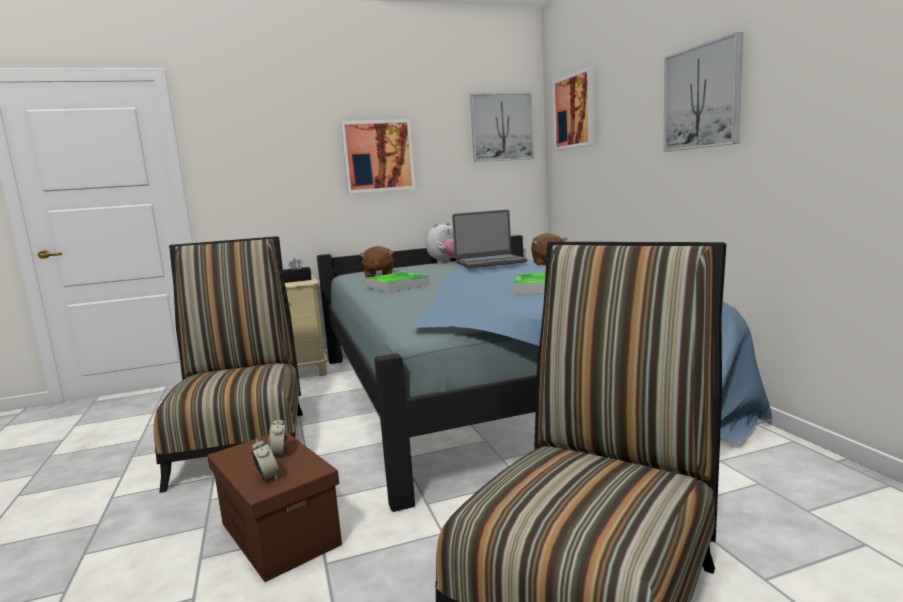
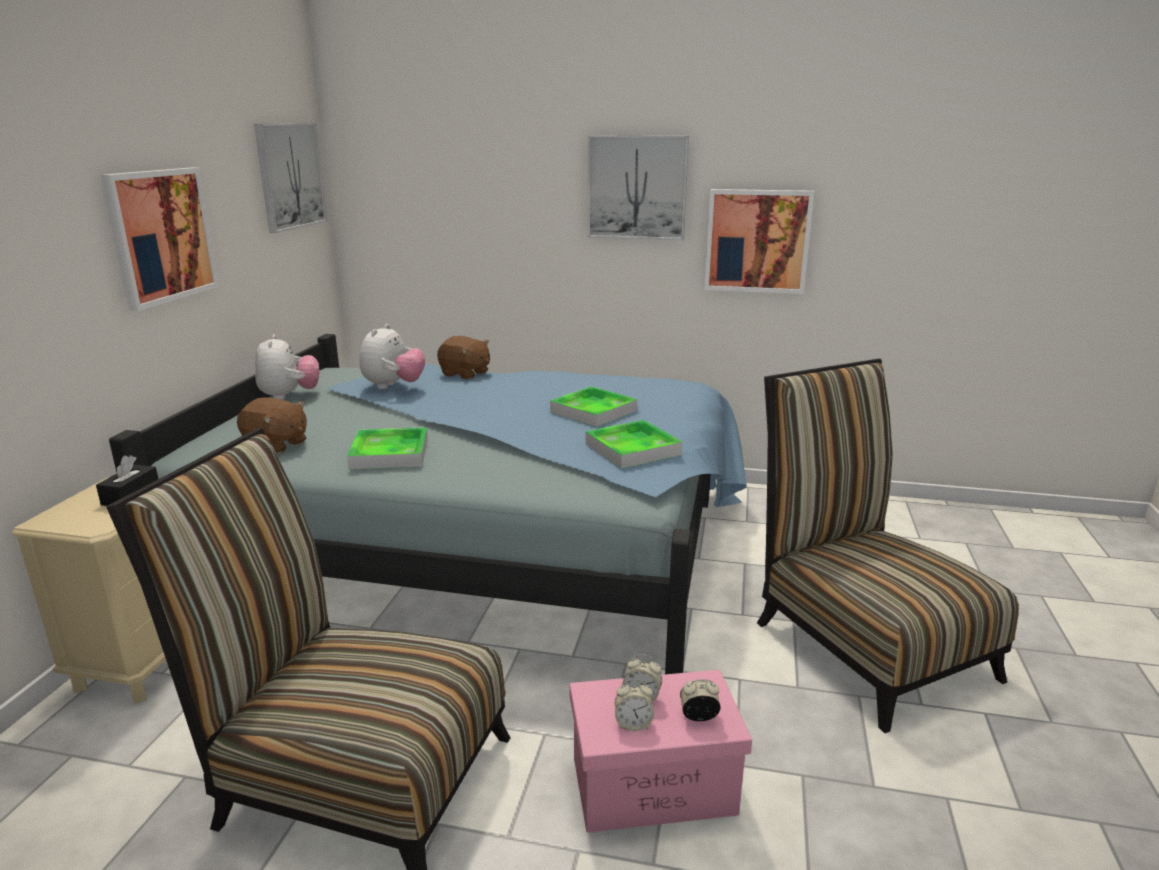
camera: 60 degrees left, 10 degrees up
brown storage box [207,432,342,582] -> pink storage box [569,670,752,833]
laptop [452,210,527,268] -> plush toy [359,324,425,389]
picture [552,67,595,150] -> picture moved to [704,189,814,294]
none -> tray [585,420,682,469]
none -> alarm clock [615,679,654,731]

